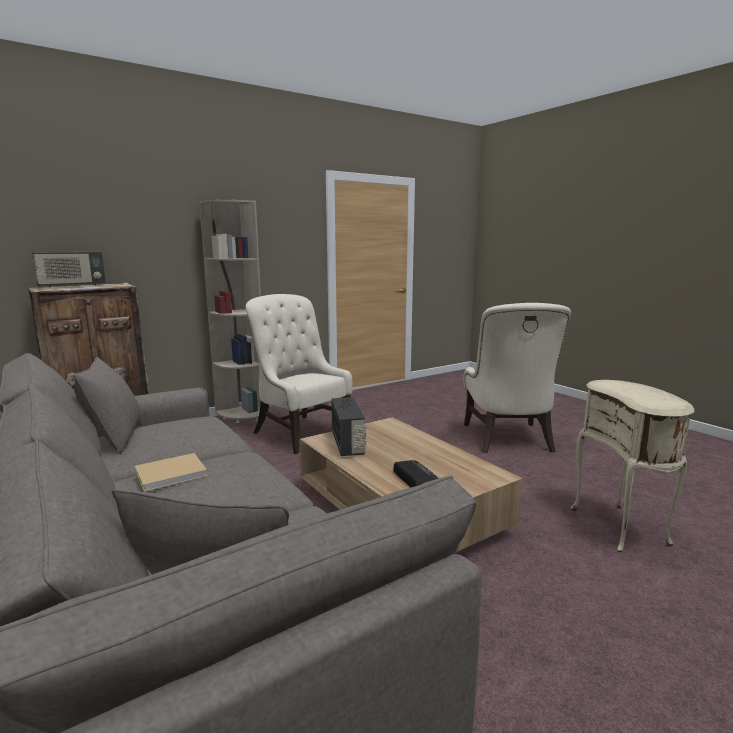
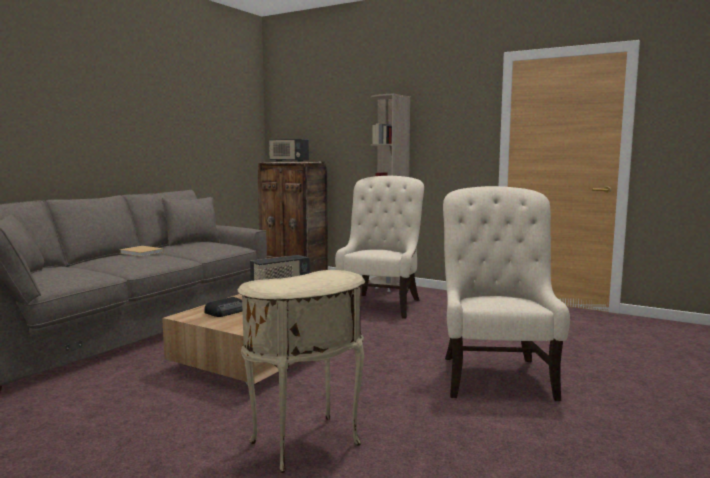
camera: 65 degrees right, 5 degrees down
beige armchair [463,303,571,453] -> beige armchair turned 120 degrees clockwise [443,186,570,401]

